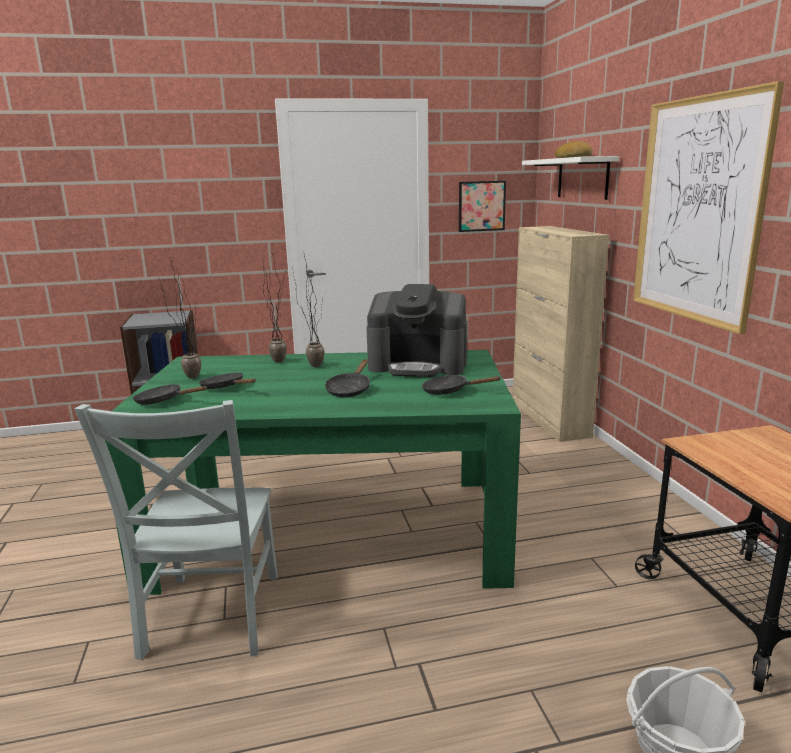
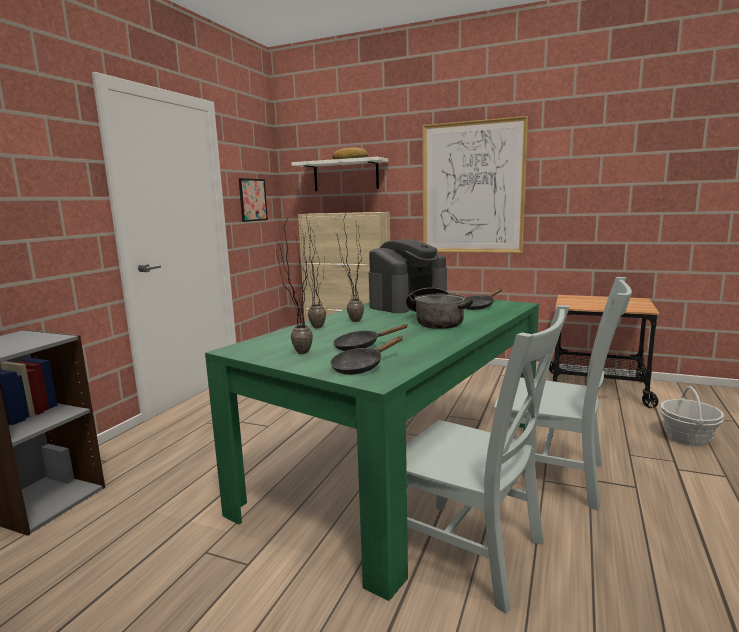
camera: 55 degrees left, 5 degrees down
black frying pan [325,359,370,397] -> cooking pot [406,288,473,329]
none -> grey chair [494,277,632,510]

